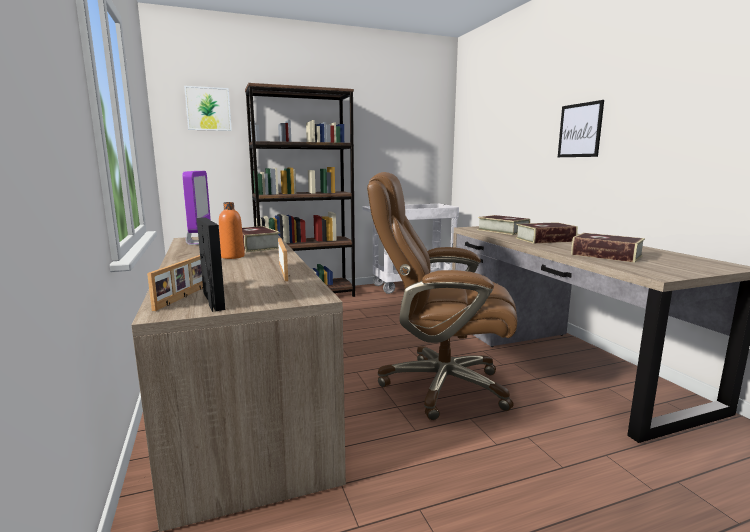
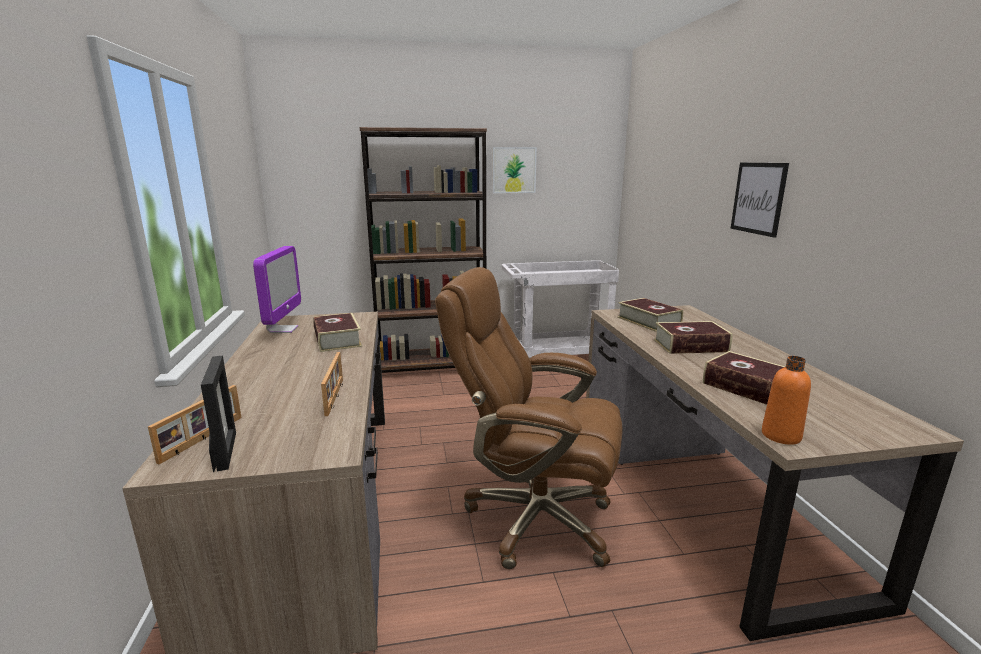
camera: 10 degrees right, 5 degrees up
picture [184,86,232,131] -> picture moved to [493,147,537,193]
orange bottle [219,202,245,259] -> orange bottle moved to [762,356,811,445]

